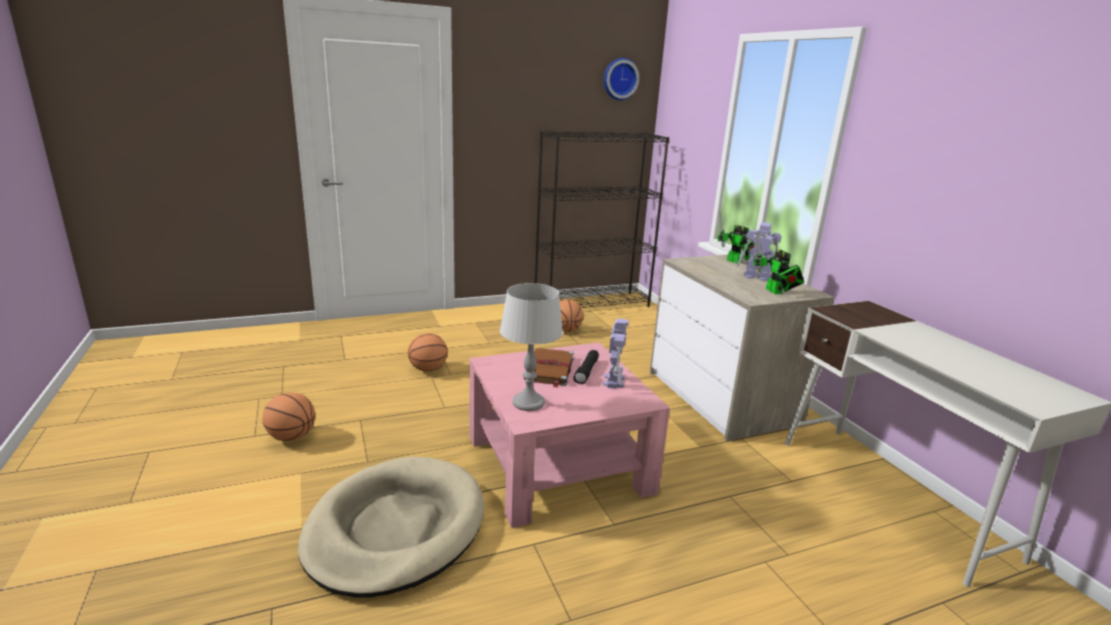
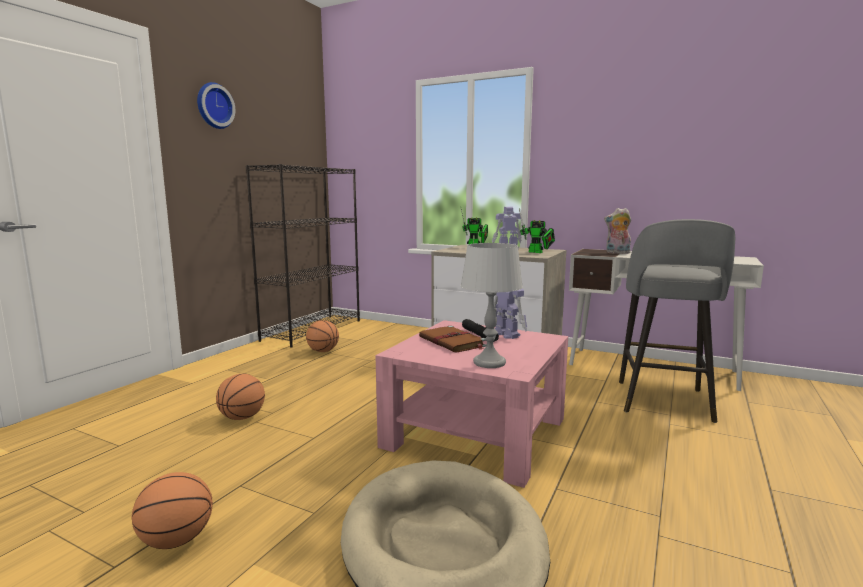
camera: 40 degrees left, 10 degrees down
wall clock [604,58,639,100] -> wall clock moved to [197,82,235,129]
none -> plush toy [604,208,631,254]
none -> grey stool [619,219,735,423]

